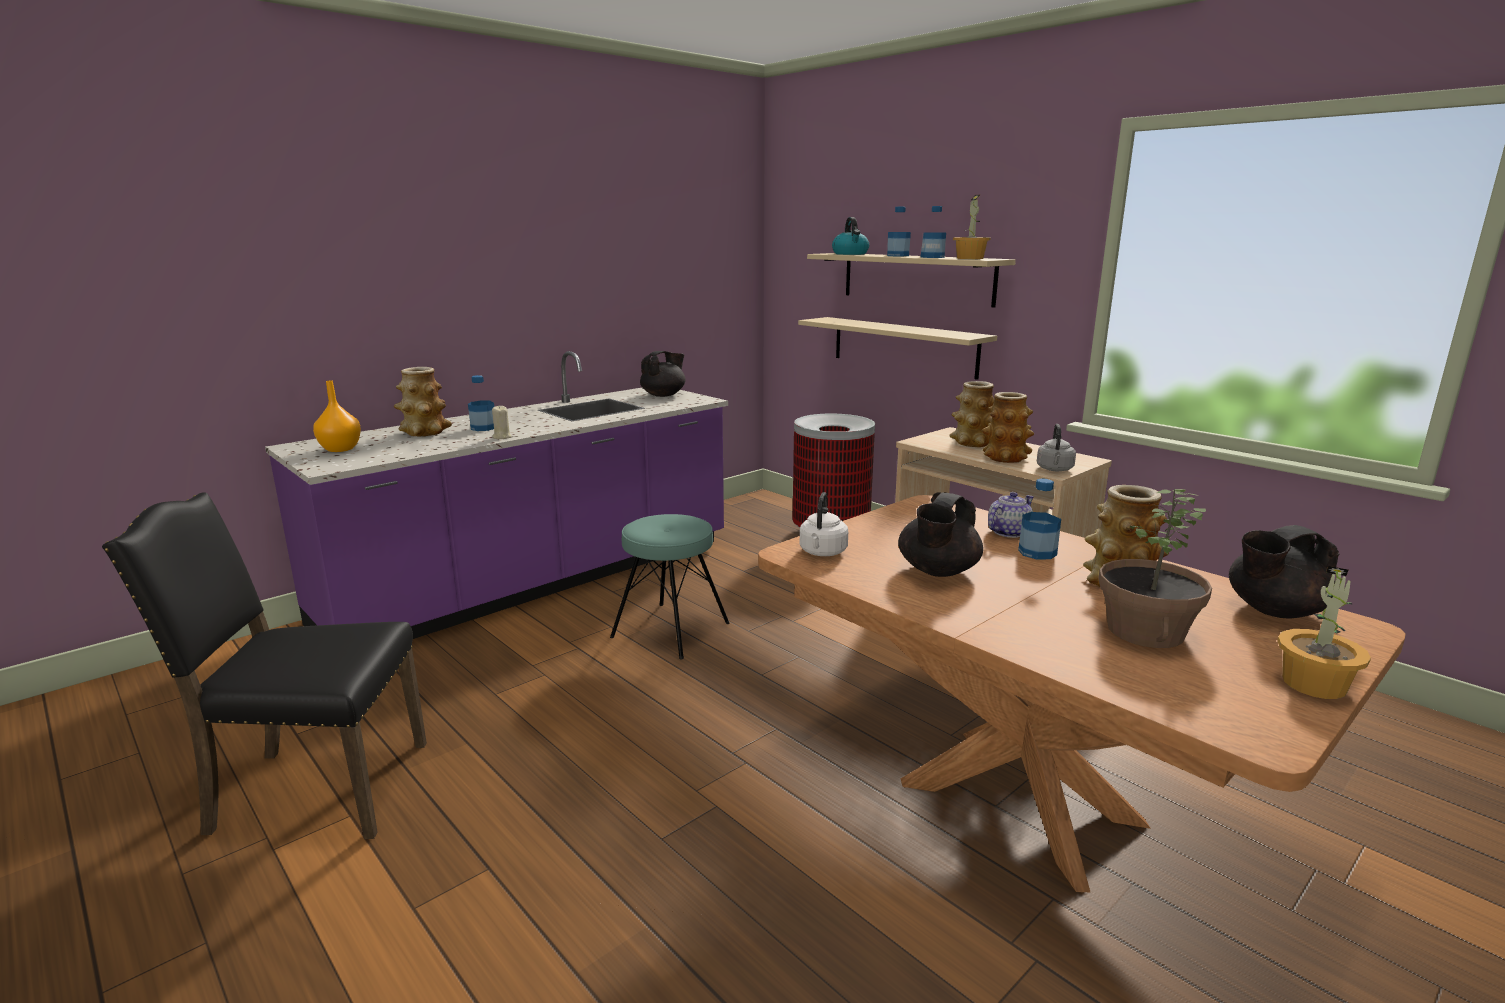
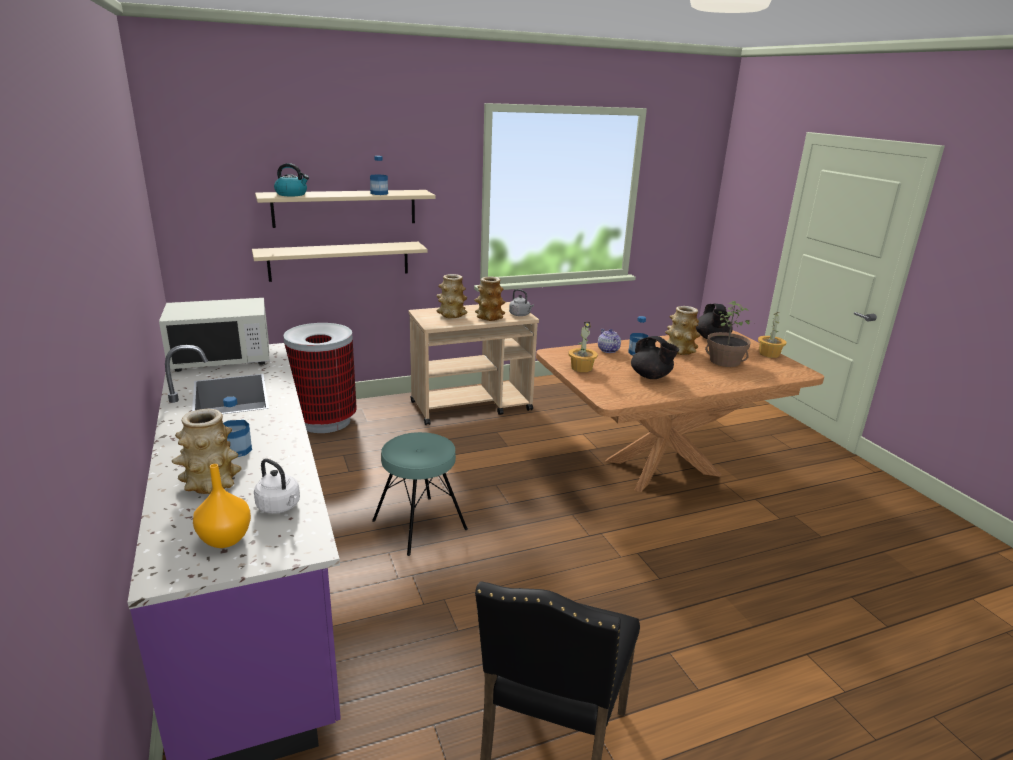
camera: 70 degrees left, 5 degrees up
beige candle [492,406,511,439] -> none
black teapot [640,351,686,397] -> white microwave [159,298,269,372]
white kettle [800,492,848,556] -> white kettle moved to [254,459,300,514]
bottle [887,207,911,256] -> none
potted plant [953,195,991,259] -> potted plant moved to [568,322,598,372]

